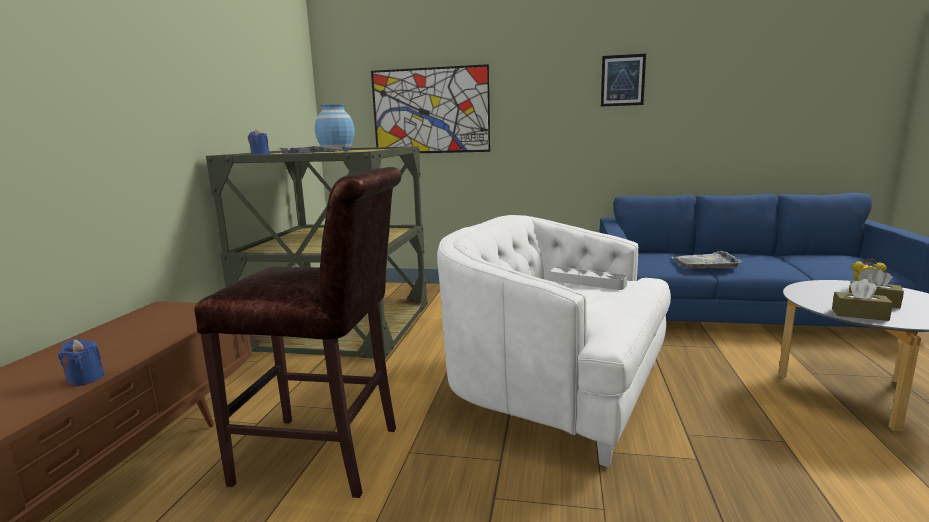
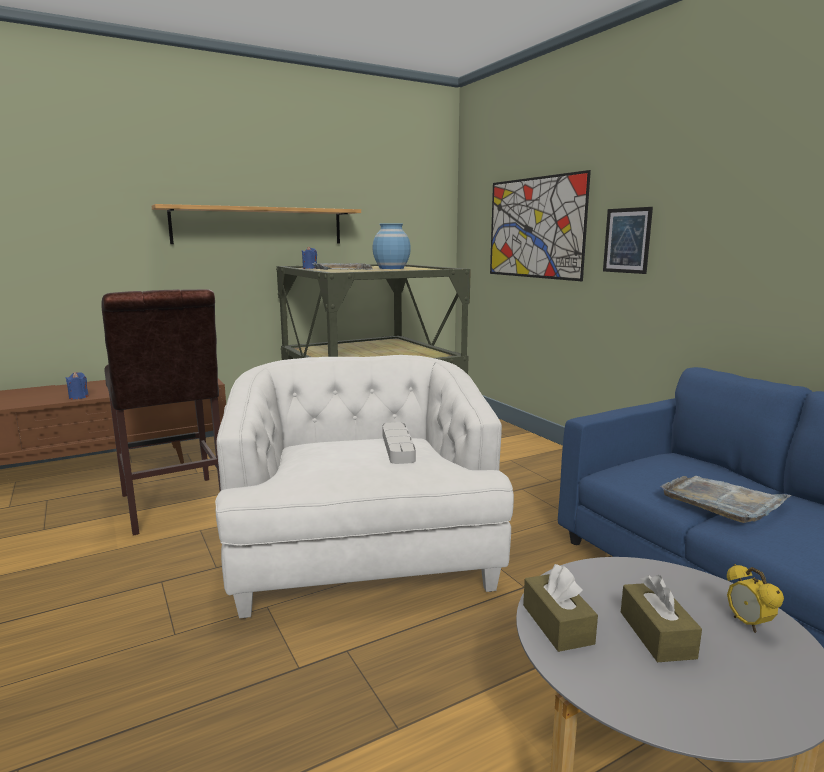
camera: 50 degrees right, 0 degrees up
picture [601,54,646,107] -> picture moved to [603,207,653,274]
none -> shelf [152,204,361,244]

